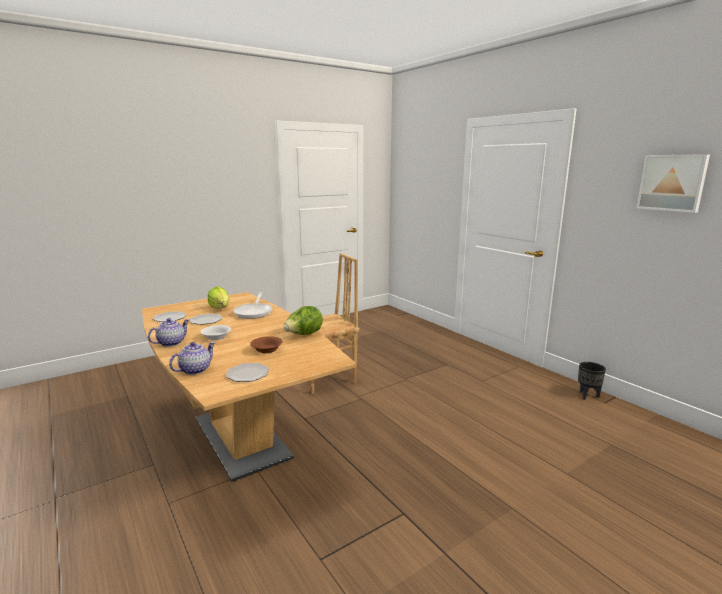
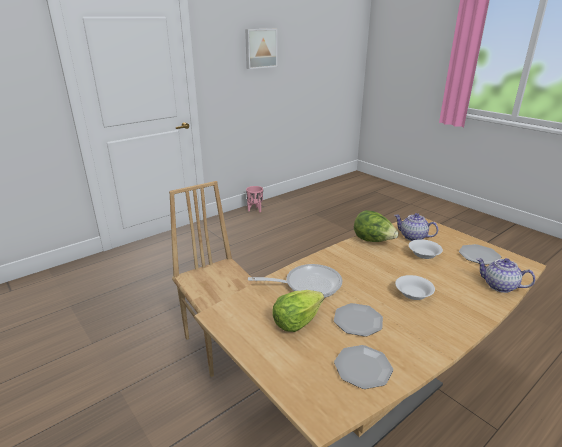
camera: 95 degrees left, 10 degrees up
teapot [148,318,190,347] -> teapot moved to [394,213,438,241]
brown bowl [250,336,283,354] -> white bowl [409,239,443,259]
black planter [578,362,606,400] -> pink planter [246,186,263,212]

